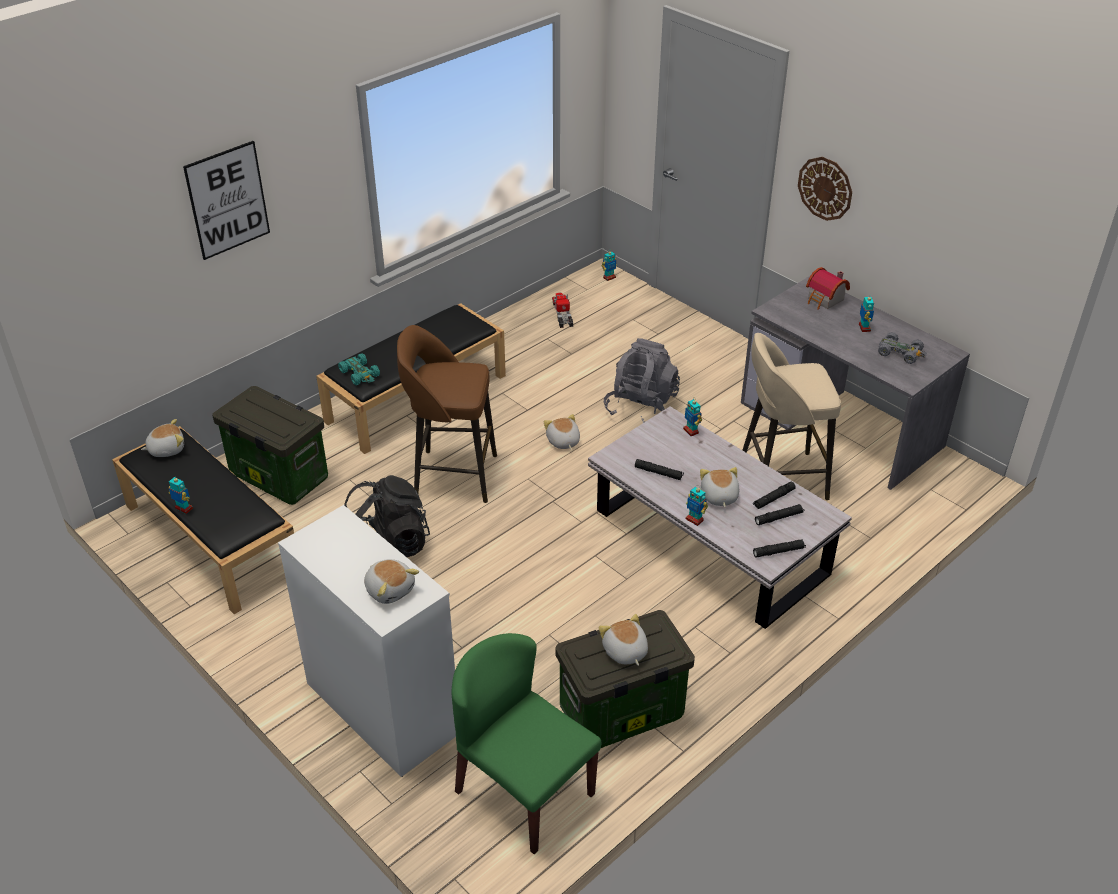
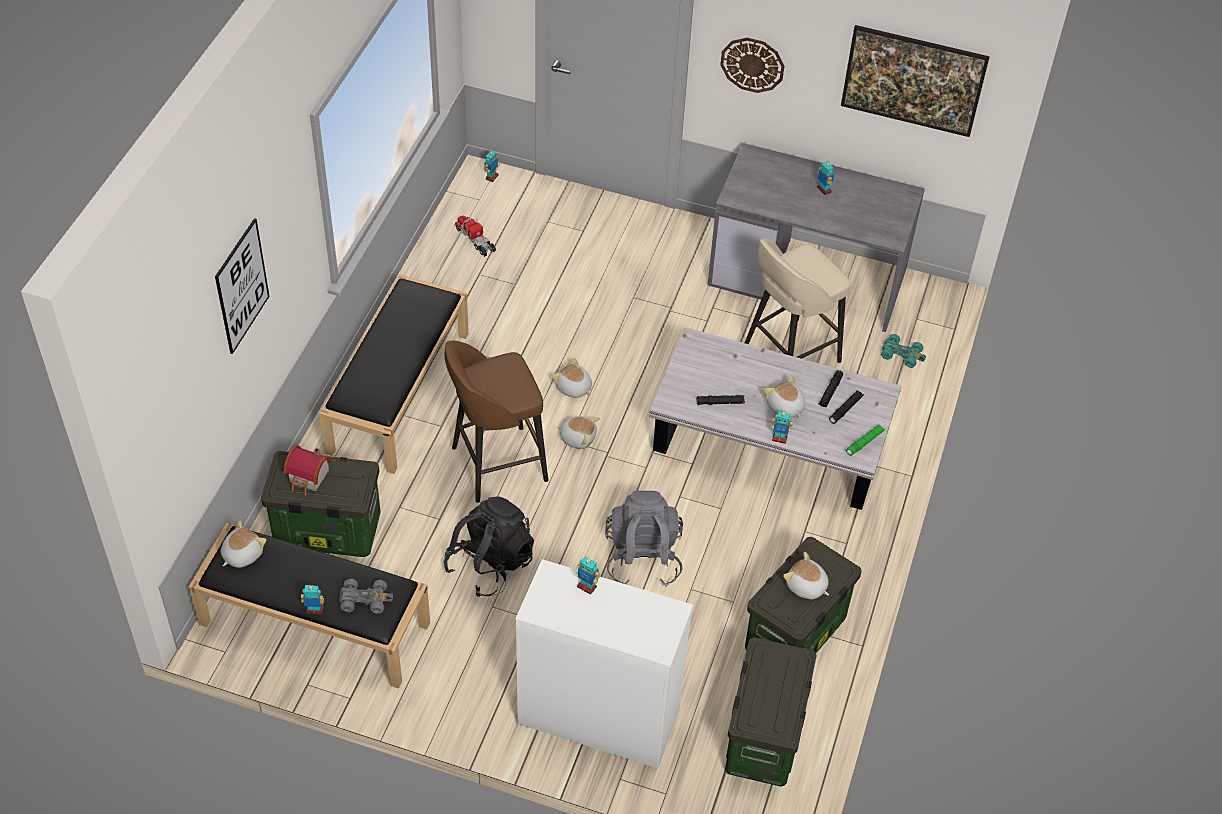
camera: 30 degrees left, 10 degrees up
turquoise toy car [338,353,380,385] -> turquoise toy car moved to [881,334,926,368]
plush toy [364,559,419,604] -> plush toy moved to [557,416,600,449]
green chair [452,633,601,855] -> storage box [725,637,817,787]
grey backpack [604,338,680,423] -> grey backpack moved to [605,491,683,587]
toy robot [683,399,702,436] -> toy robot moved to [576,557,601,595]
black flashlight [753,539,806,557] -> green flashlight [846,425,885,456]
toy house [806,267,850,310] -> toy house moved to [284,445,332,496]
grey toy car [878,332,927,364] -> grey toy car moved to [340,579,393,614]
none -> picture [841,25,990,137]

